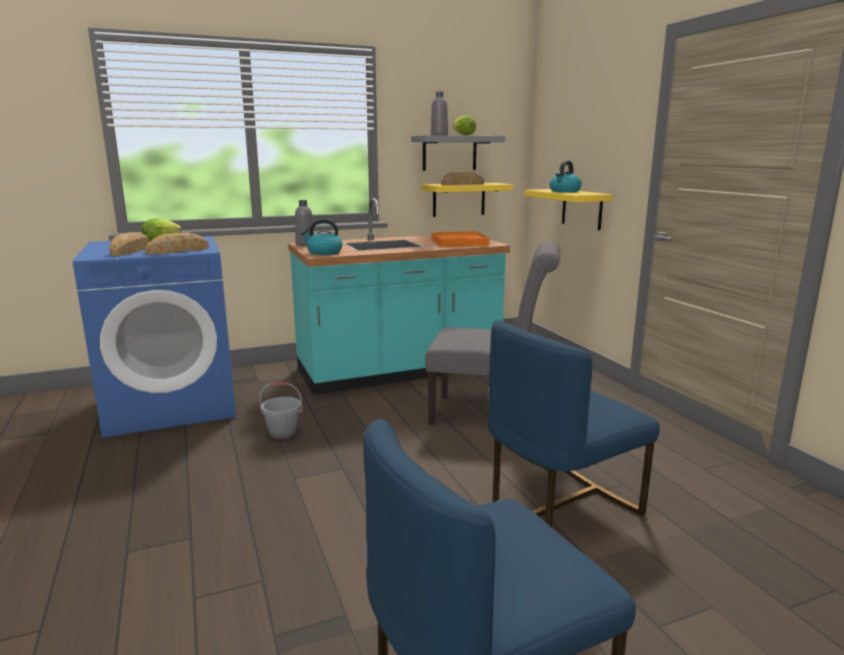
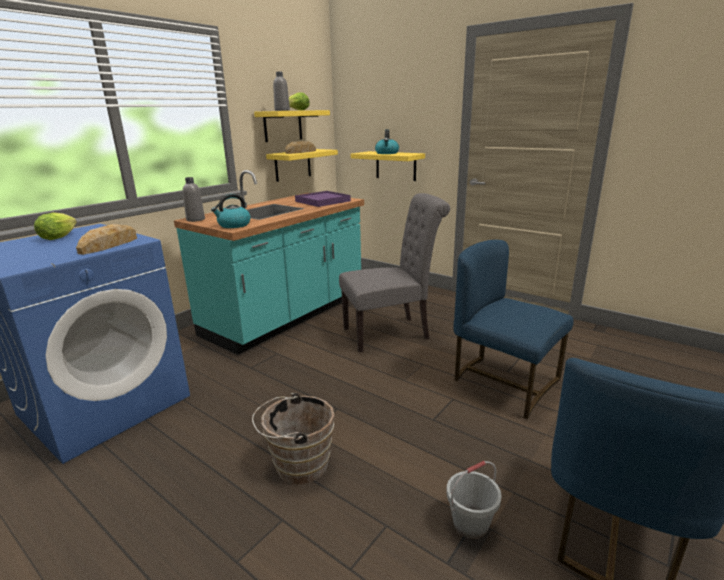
camera: 30 degrees left, 5 degrees up
bread [109,233,149,256] -> none
grey bucket [259,382,302,440] -> grey bucket moved to [446,461,502,539]
grey shelf [411,135,505,171] -> yellow shelf [254,110,330,142]
orange tray [431,231,489,247] -> purple tray [295,191,351,207]
blue chair [488,320,660,527] -> blue chair turned 105 degrees clockwise [454,240,574,419]
none -> brown bucket [252,393,334,484]

